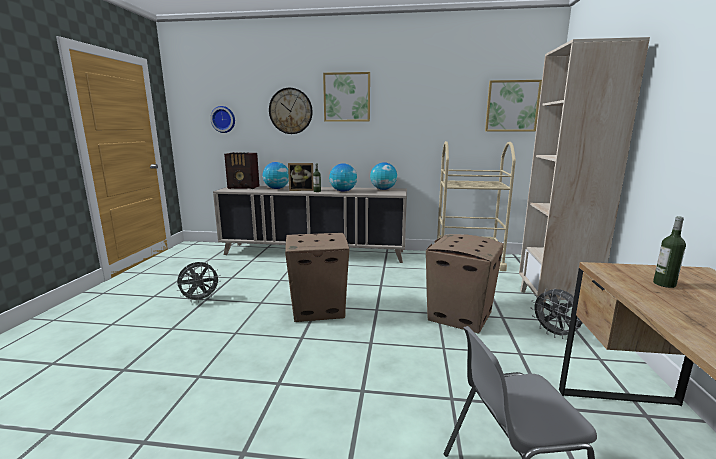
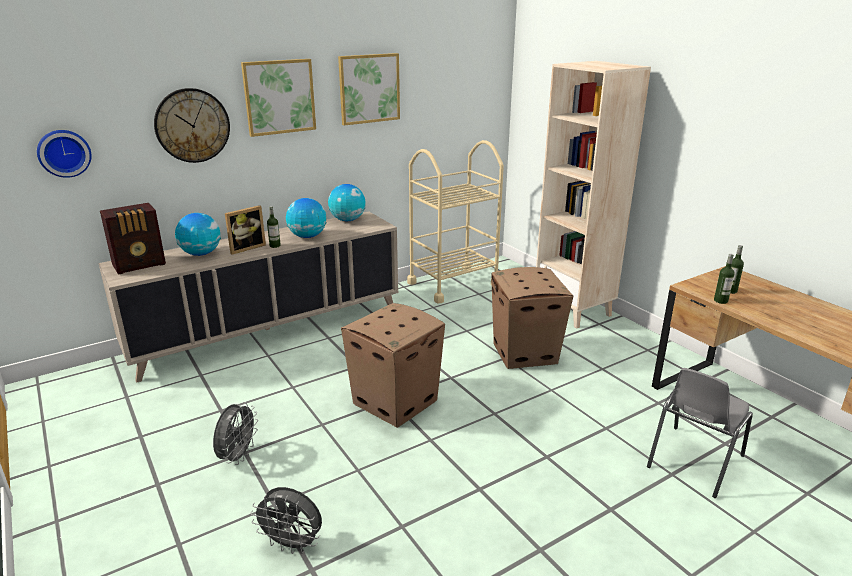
camera: 40 degrees left, 10 degrees up
picture [485,80,542,131] -> picture moved to [338,53,400,126]
grey fan [531,288,583,339] -> grey fan moved to [250,487,322,554]
none -> bottle [714,254,735,304]

